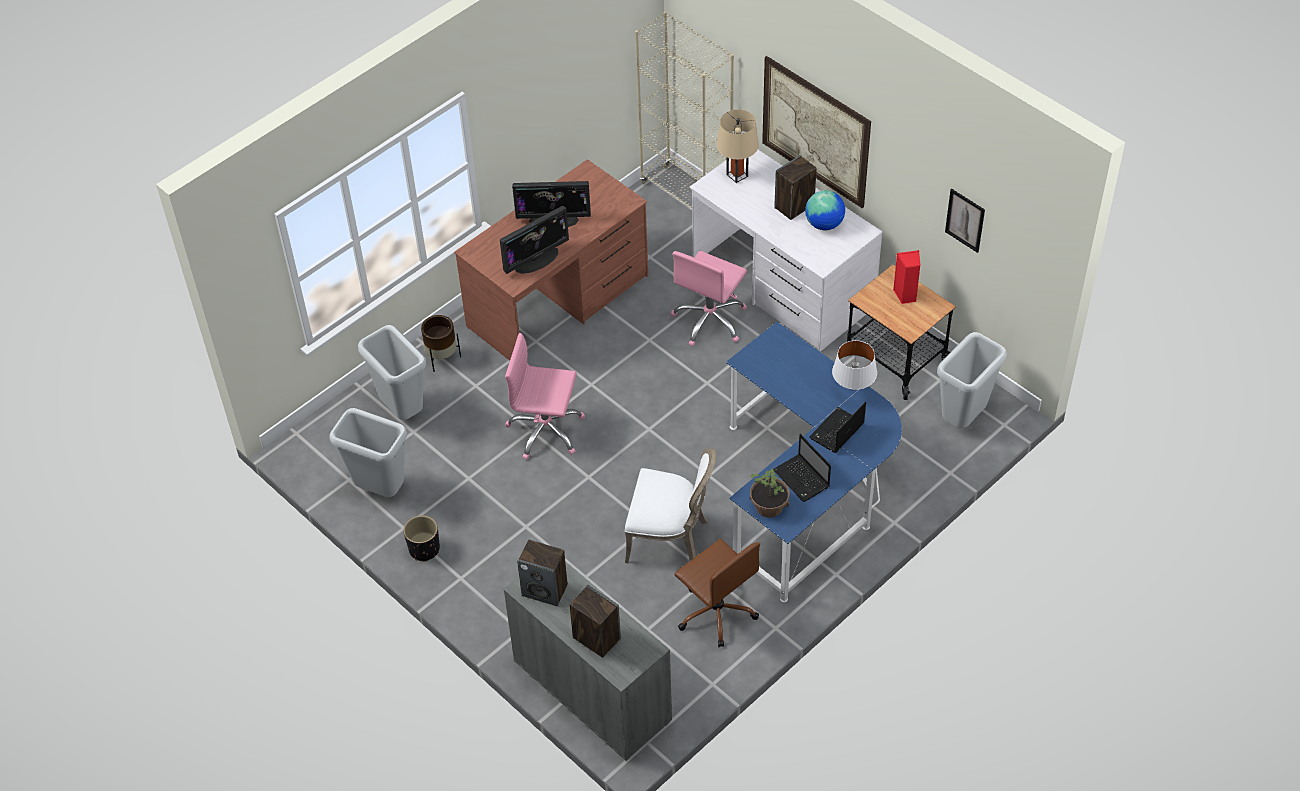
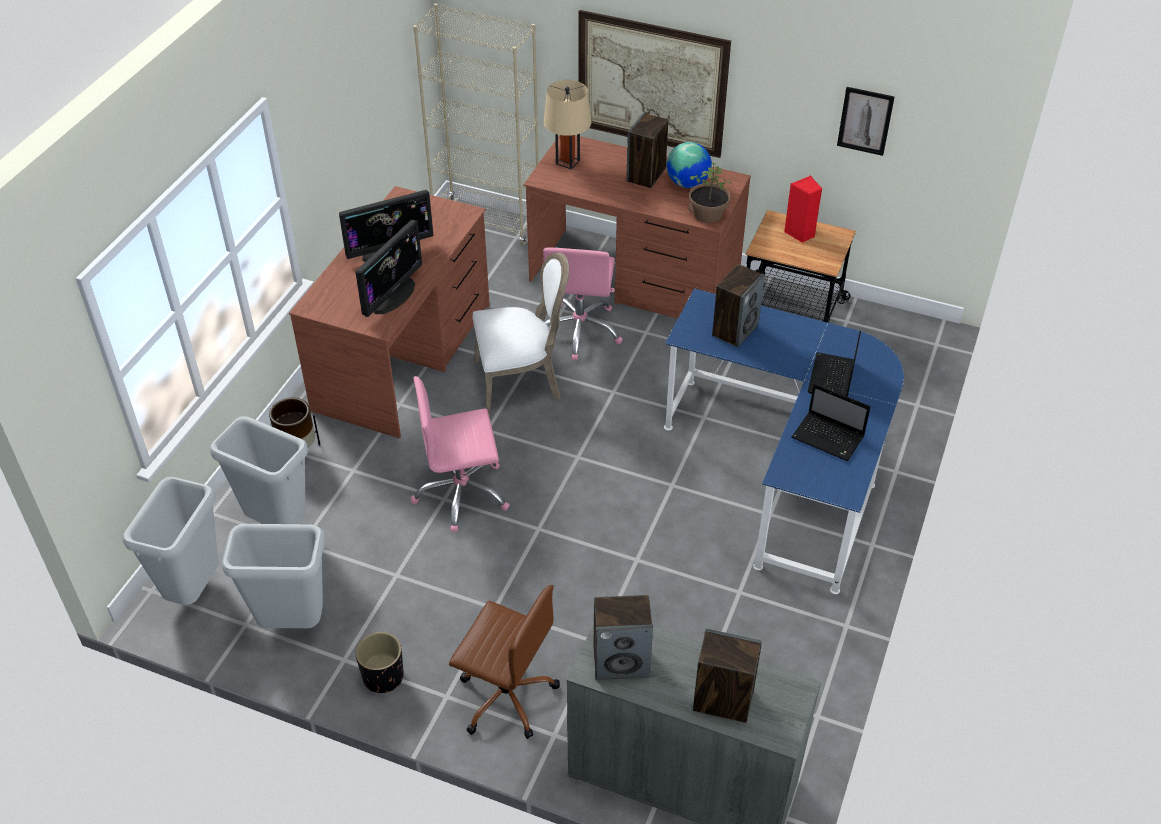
camera: 25 degrees left, 5 degrees down
white chair [625,448,716,563] -> white chair moved to [472,253,569,414]
brown office chair [674,539,760,647] -> brown office chair moved to [449,585,560,739]
white desk [690,150,883,352] -> brown desk [523,135,751,319]
potted plant [750,469,789,517] -> potted plant moved to [688,163,731,223]
white table lamp [832,340,877,391] -> none
grey trash can [937,332,1007,428] -> grey trash can moved to [123,477,219,605]
none -> speaker [712,264,765,348]

